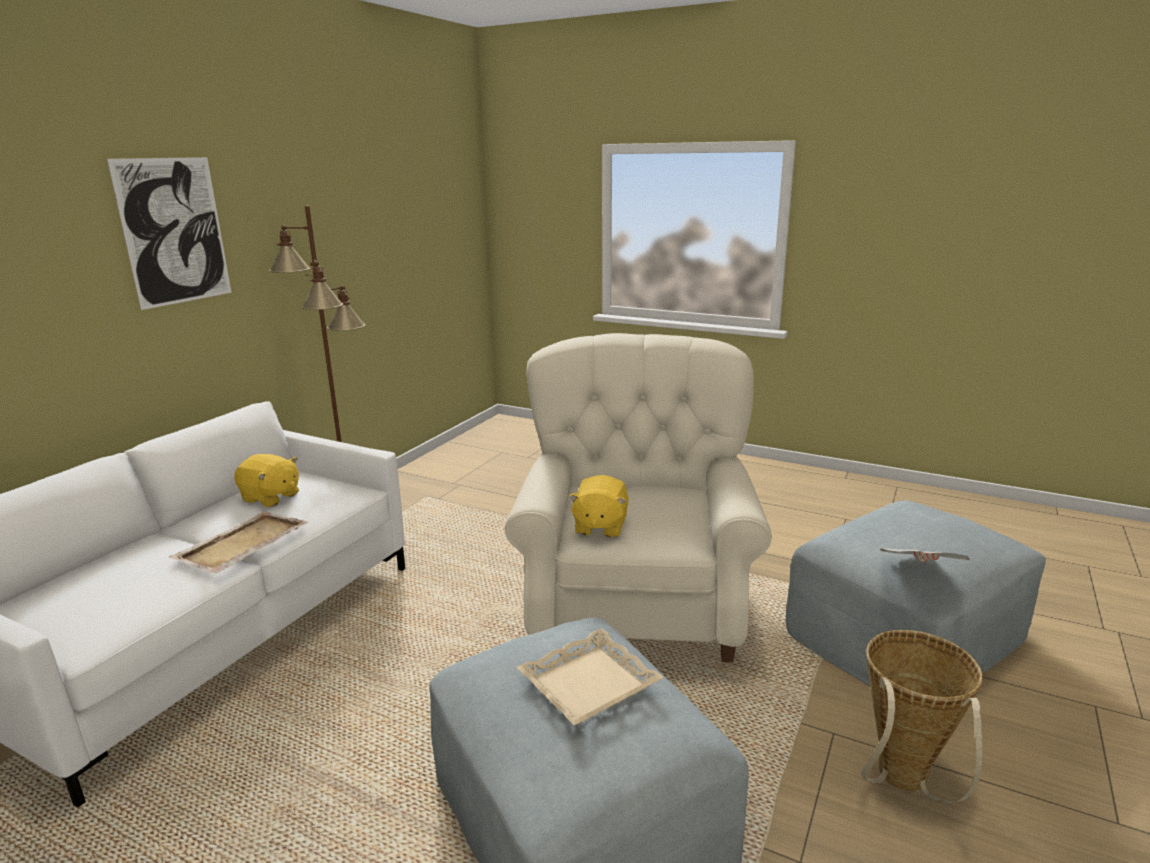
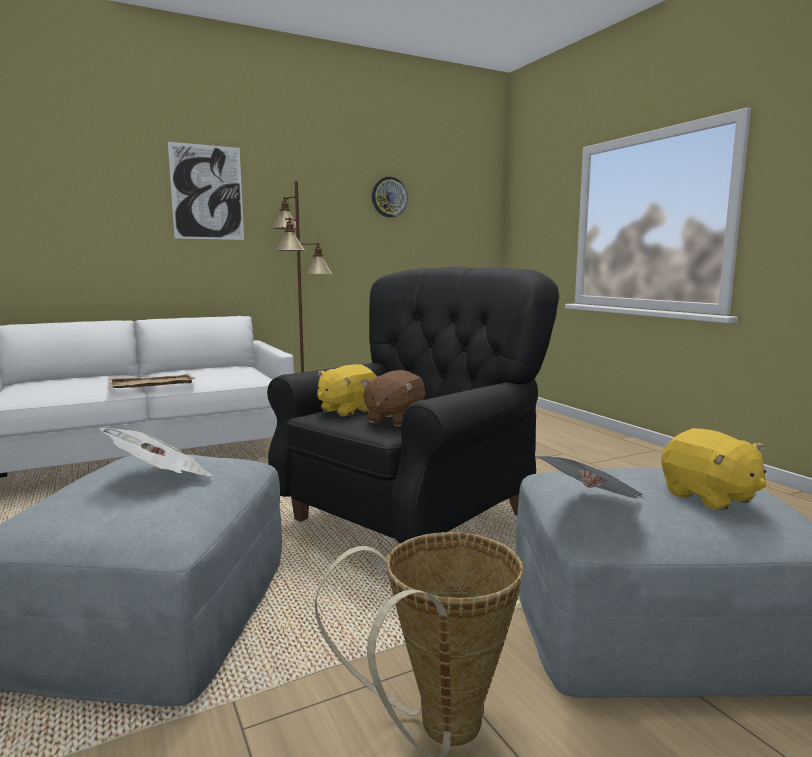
camera: 35 degrees right, 10 degrees down
yellow plush toy [234,454,299,507] -> yellow plush toy moved to [661,428,767,511]
beige armchair [505,333,772,662] -> black armchair [267,266,560,544]
beige tray [517,628,664,725] -> newspaper [99,428,213,476]
none -> brown plush toy [361,370,425,427]
none -> wall clock [372,177,408,217]

